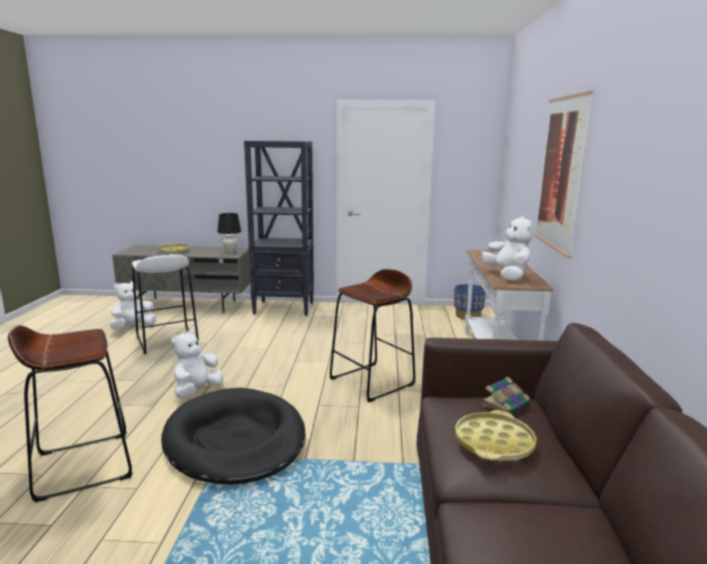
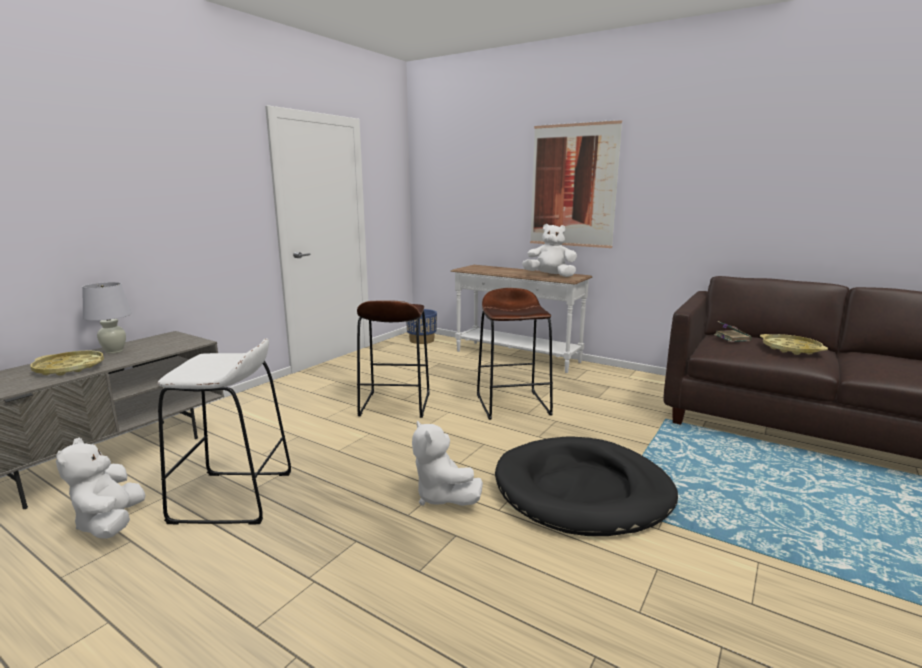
camera: 60 degrees left, 0 degrees up
brown stool [8,325,132,502] -> brown stool moved to [357,301,430,418]
black table lamp [217,213,241,253] -> none
black bookcase [244,141,314,316] -> none
none -> white table lamp [82,282,132,353]

